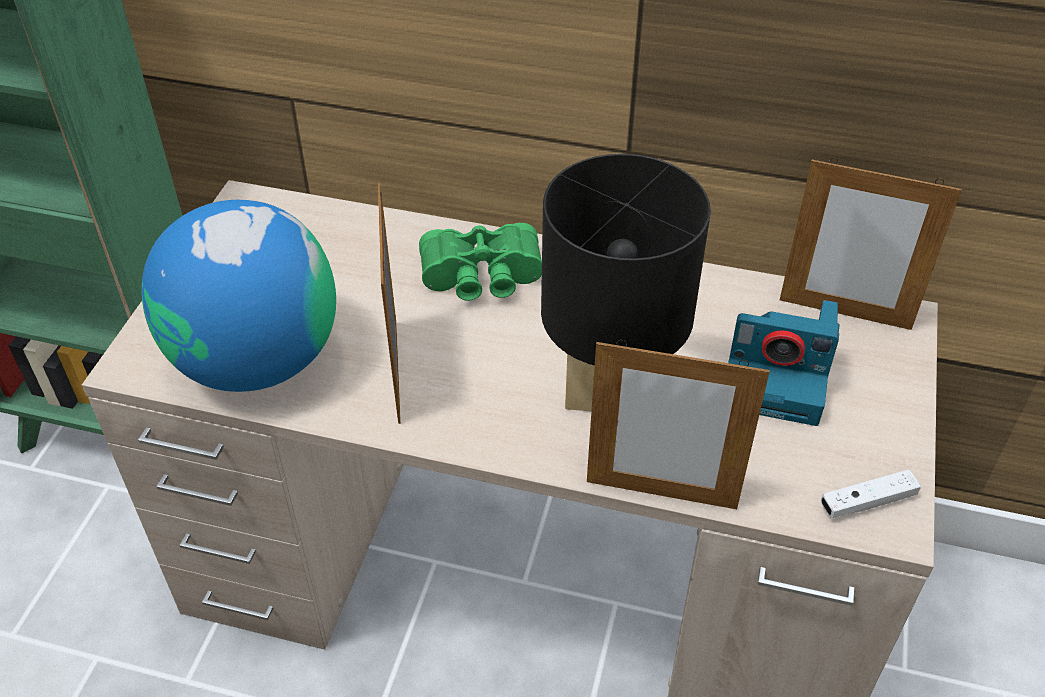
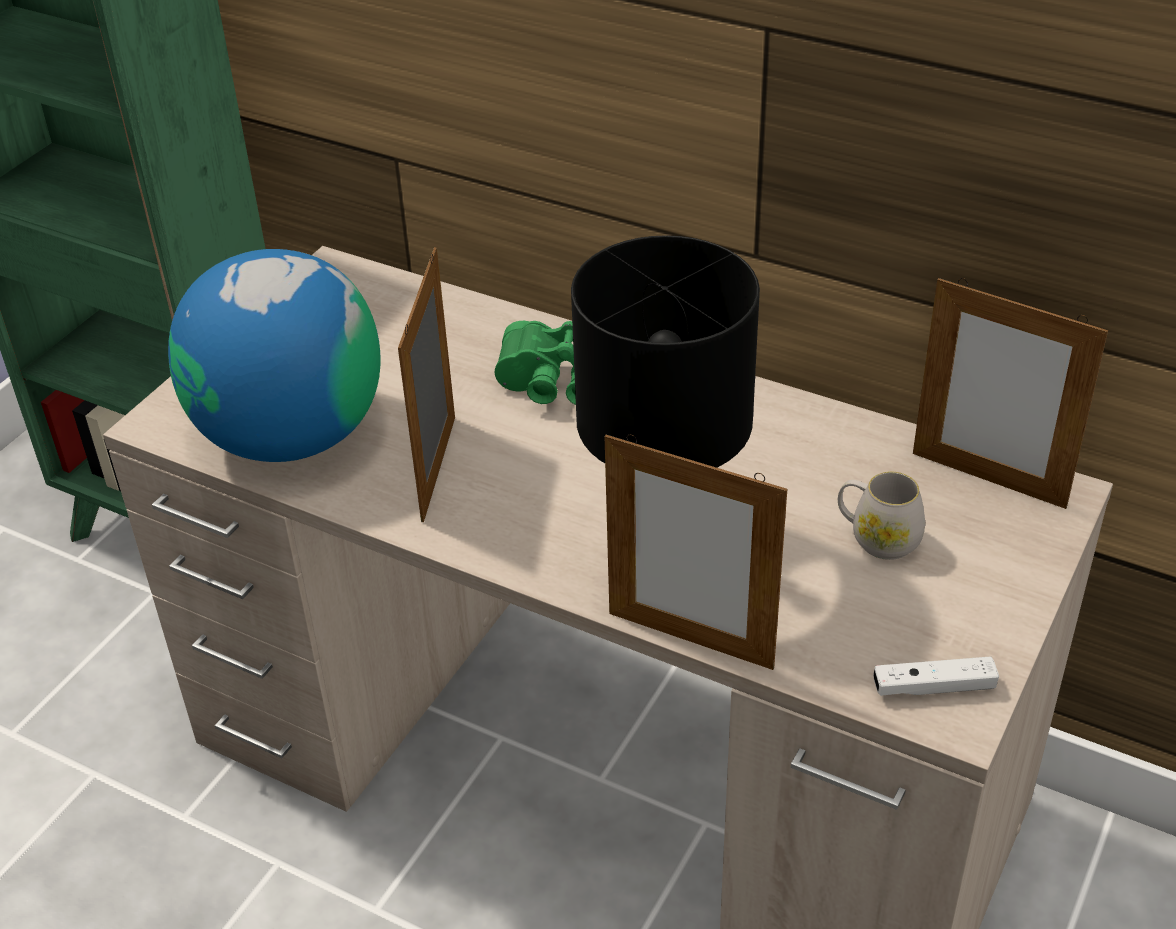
camera: 15 degrees right, 5 degrees down
camera [728,300,840,426] -> white mug [838,472,925,560]

